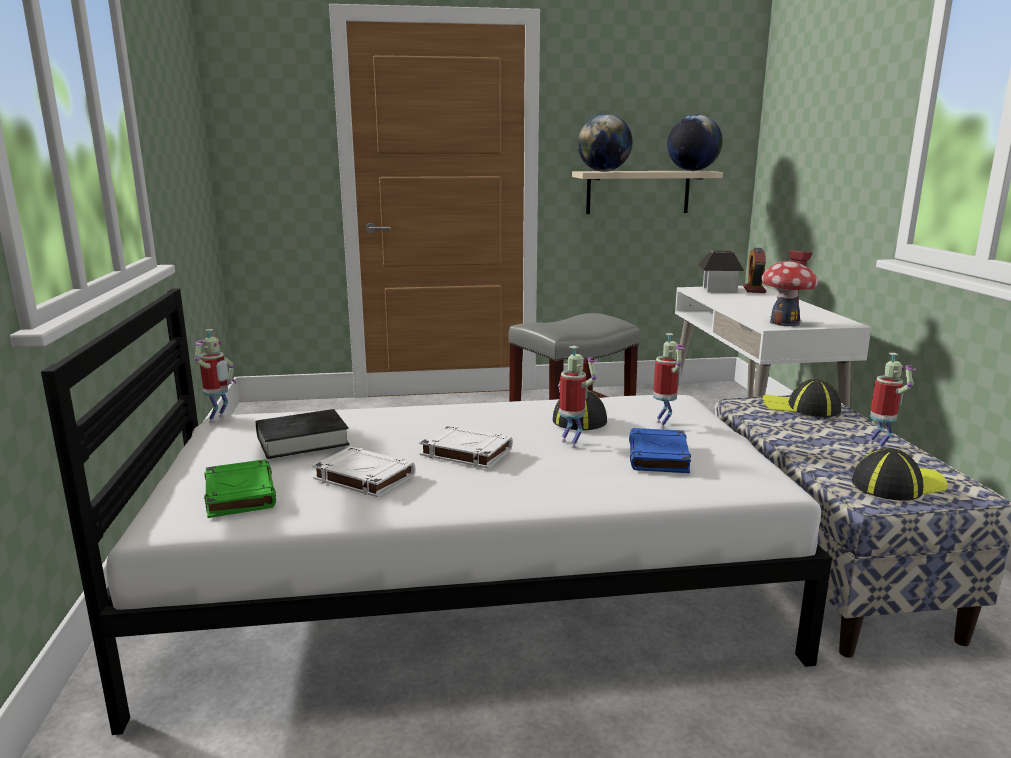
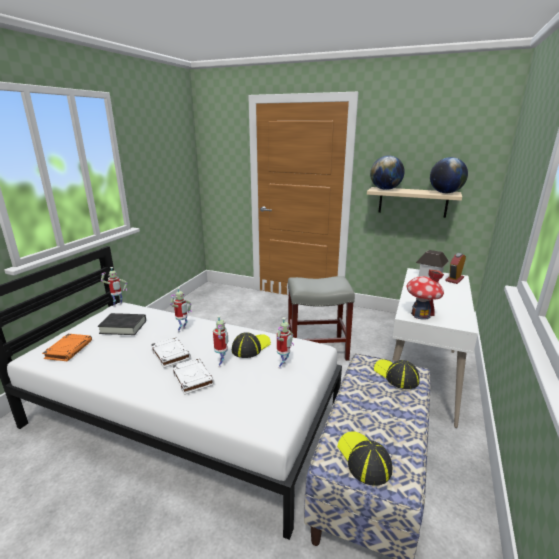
camera: 30 degrees right, 5 degrees up
green book [204,459,276,518] -> orange book [42,334,92,361]
white book [312,446,415,497] -> white book moved to [172,358,215,395]
blue book [629,428,691,473] -> none
cap [852,448,947,501] -> cap turned 120 degrees counterclockwise [337,431,392,486]
toy robot [868,353,916,450] -> toy robot moved to [170,287,192,332]

